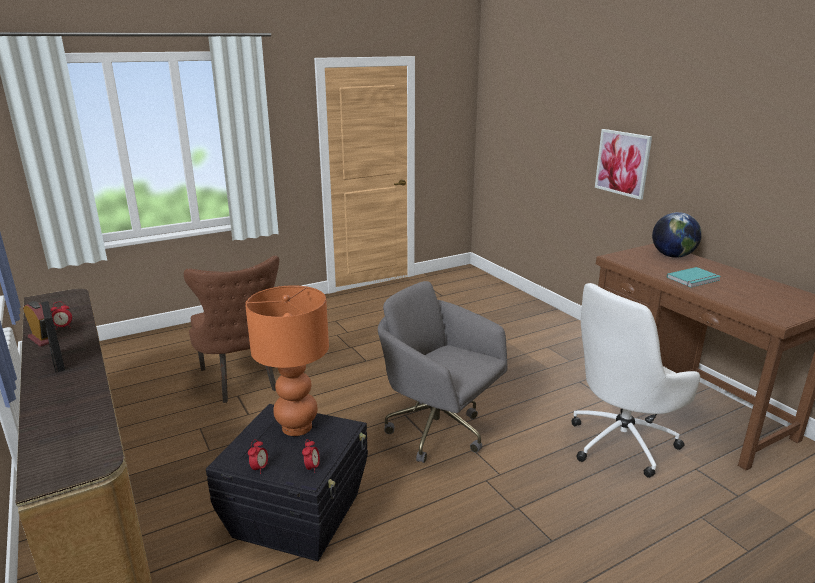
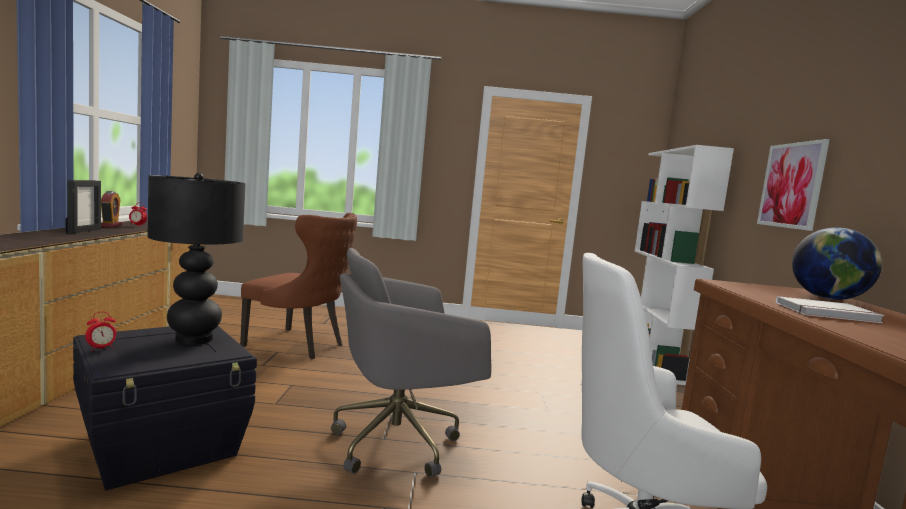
camera: 30 degrees right, 15 degrees down
brown chair [184,256,279,403] -> brown chair turned 75 degrees counterclockwise [240,213,357,359]
orange table lamp [245,285,329,436] -> black table lamp [148,173,245,345]
alarm clock [302,439,320,471] -> none
grey office chair [378,281,507,463] -> grey office chair turned 90 degrees counterclockwise [331,248,491,477]
turquoise book [667,267,721,287] -> white book [776,296,884,323]
none -> white bookcase [634,145,734,385]

